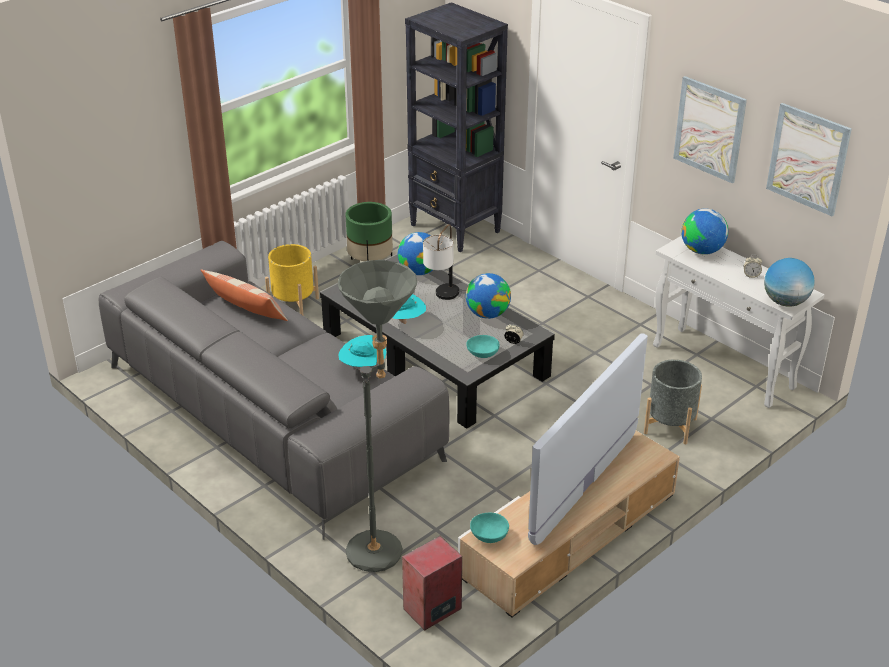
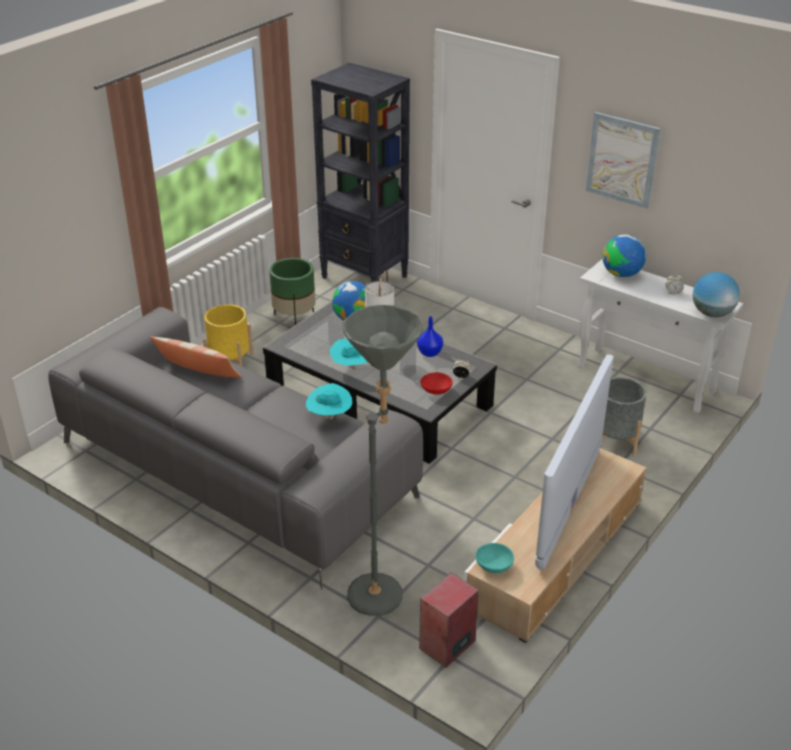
camera: 10 degrees left, 0 degrees up
globe [466,273,511,319] -> blue vase [417,316,443,357]
turquoise bowl [466,335,500,358] -> red bowl [420,372,452,395]
picture [766,103,852,216] -> none

